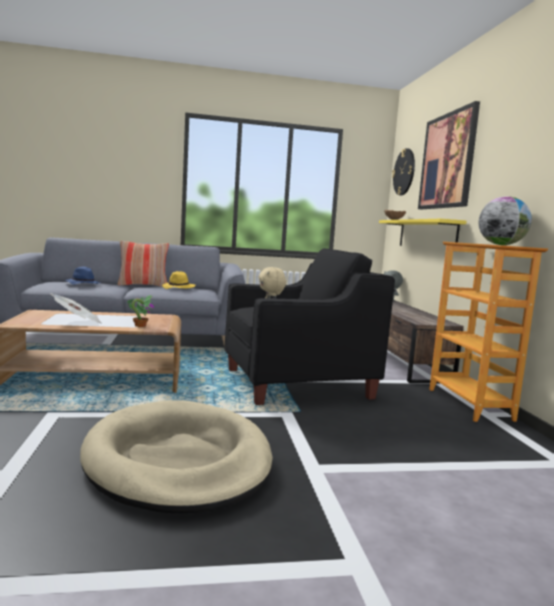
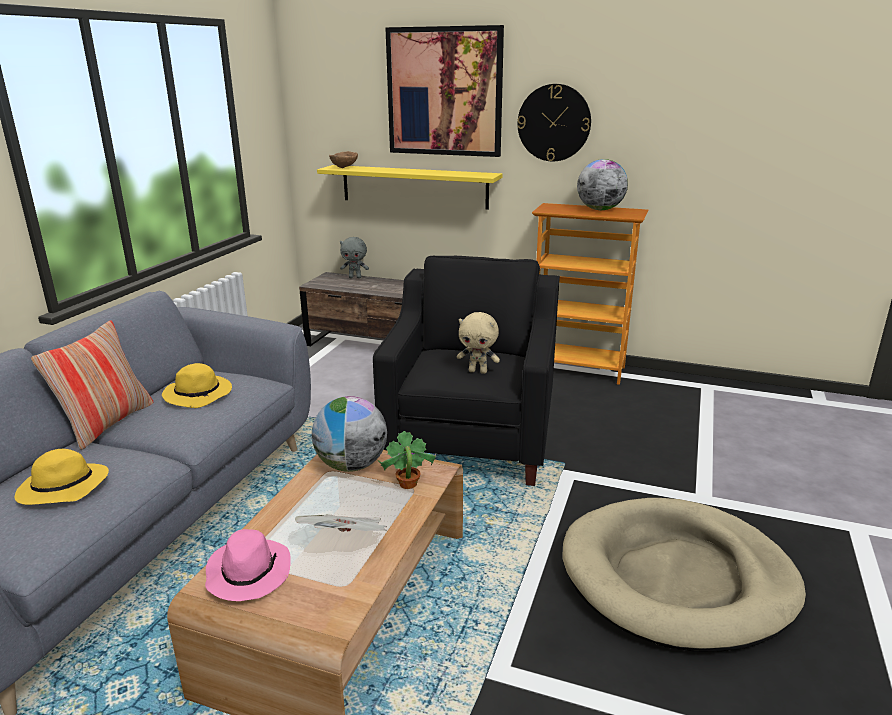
camera: 60 degrees left, 15 degrees up
blue hat [66,267,100,285] -> yellow hat [15,449,109,505]
wall clock [392,148,415,195] -> wall clock moved to [518,84,591,161]
none -> pink hat [205,529,291,601]
none -> globe [312,396,387,472]

